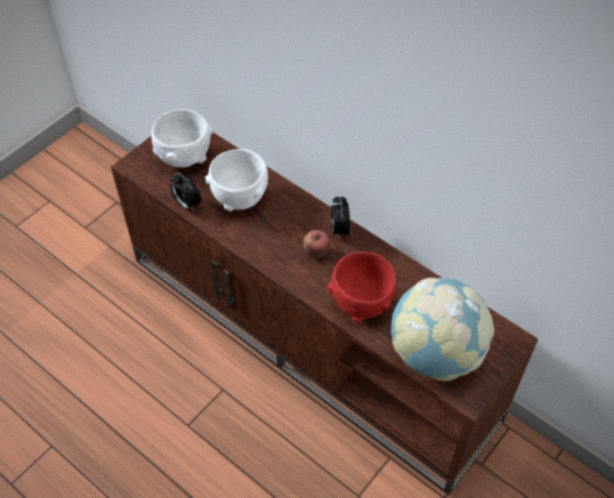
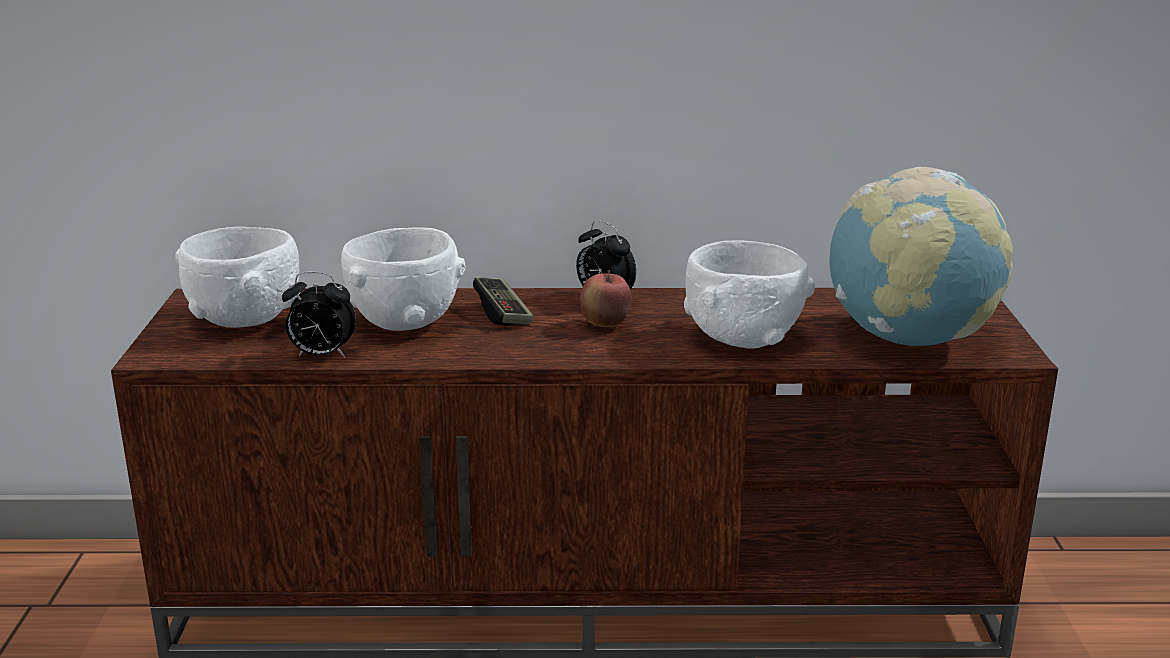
camera: 40 degrees left, 30 degrees down
red bowl [327,252,397,323] -> white bowl [684,241,815,349]
none -> game controller [473,277,533,326]

